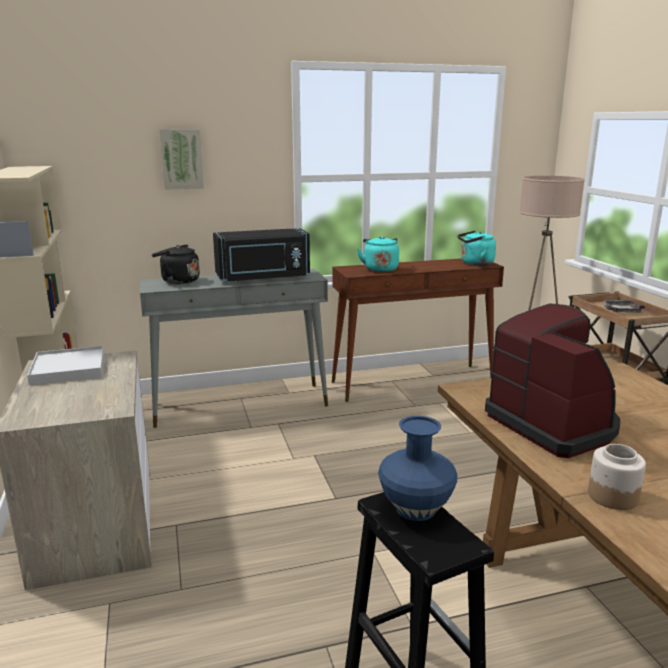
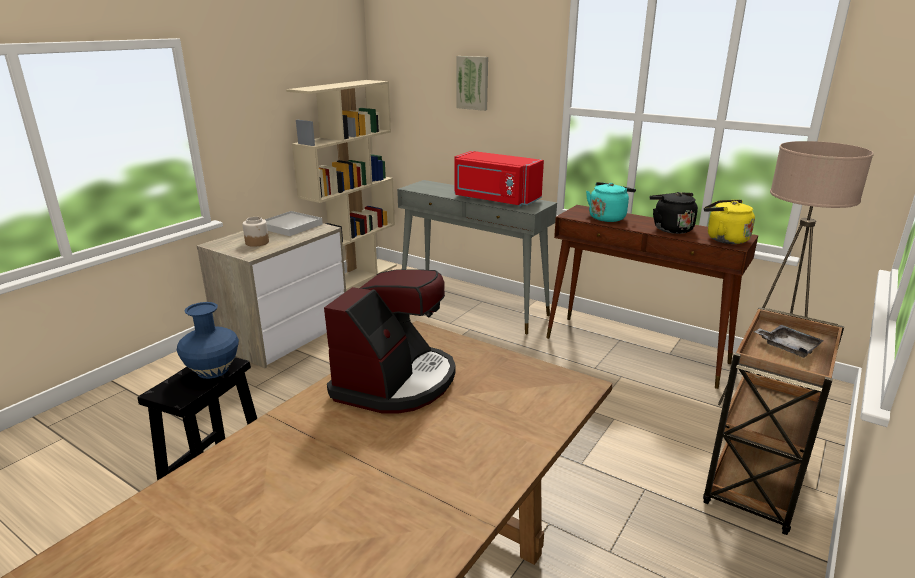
camera: 50 degrees right, 5 degrees up
black kettle [152,245,200,284] -> black kettle moved to [650,192,698,234]
black microwave [213,228,310,283] -> red microwave [455,151,544,207]
turquoise kettle [457,231,496,265] -> yellow kettle [704,200,755,244]
jar [588,444,646,510] -> jar moved to [242,217,269,247]

